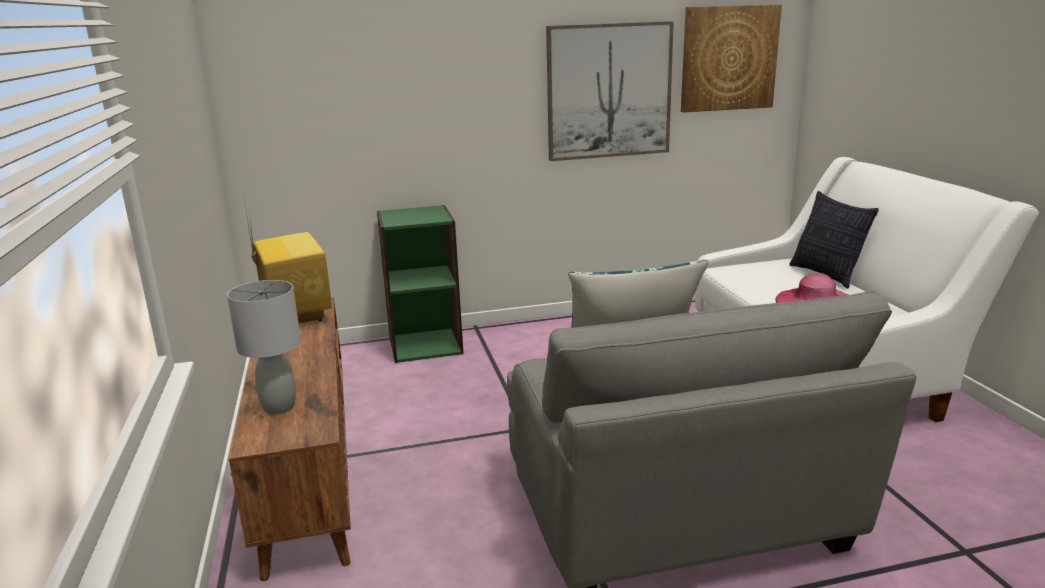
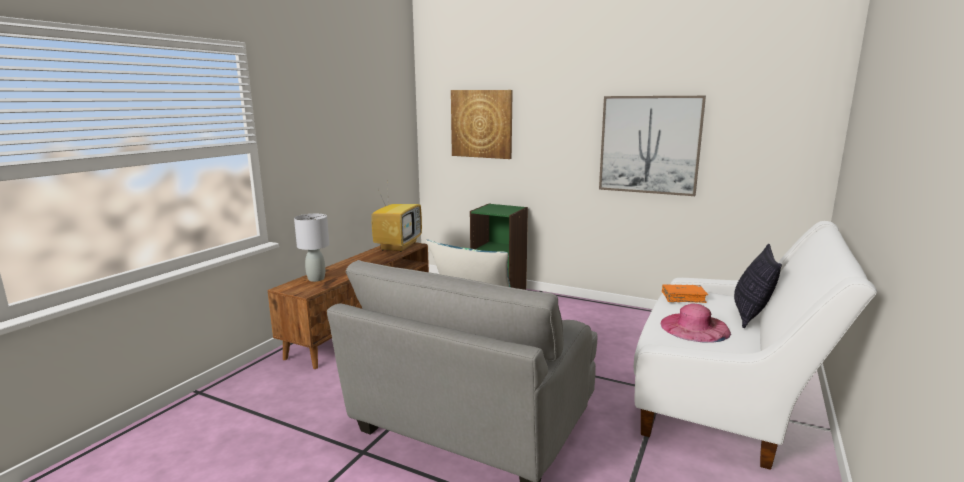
camera: 40 degrees right, 5 degrees down
picture [681,5,782,112] -> picture moved to [451,90,513,159]
none -> orange book [662,284,708,303]

